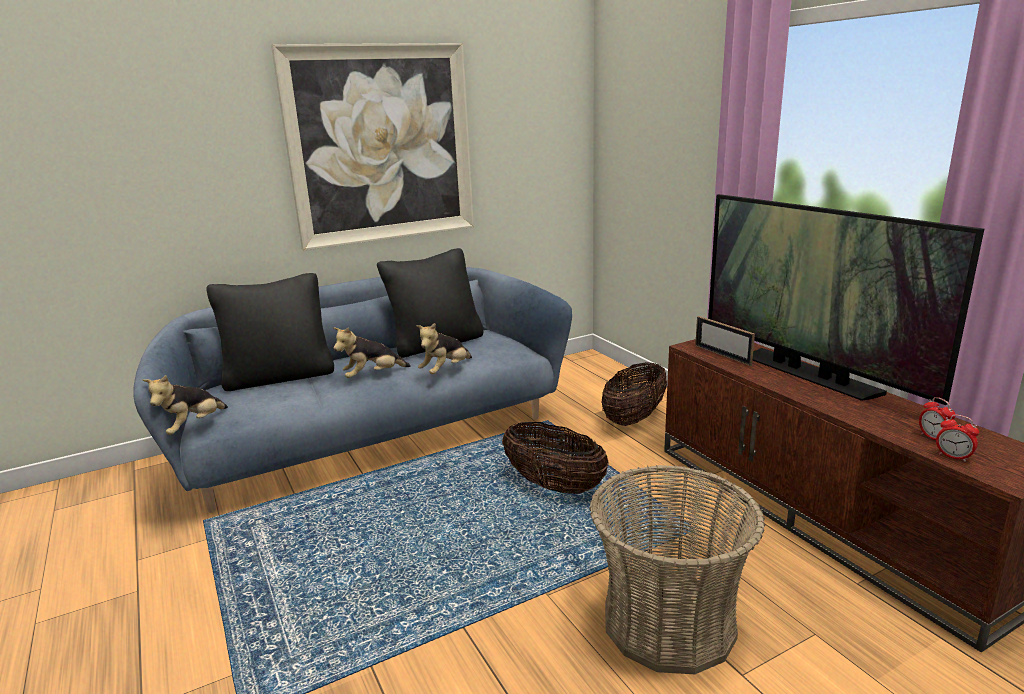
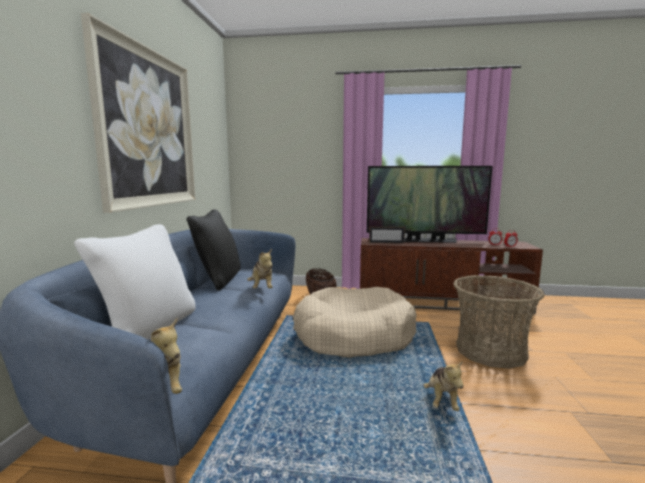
camera: 55 degrees left, 10 degrees down
black pillow [206,273,334,391] -> white pillow [74,224,196,340]
plush toy [333,327,411,378] -> plush toy moved to [423,360,463,411]
basket [502,422,609,494] -> beige dog bed [293,287,417,358]

